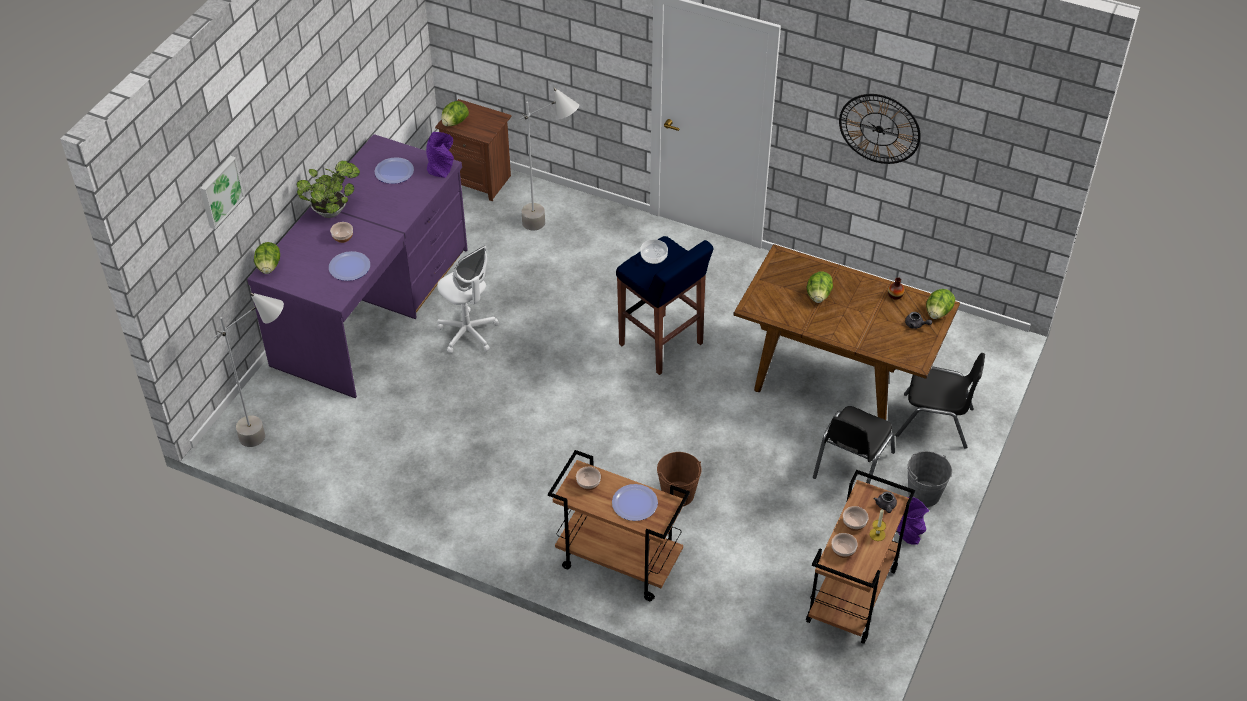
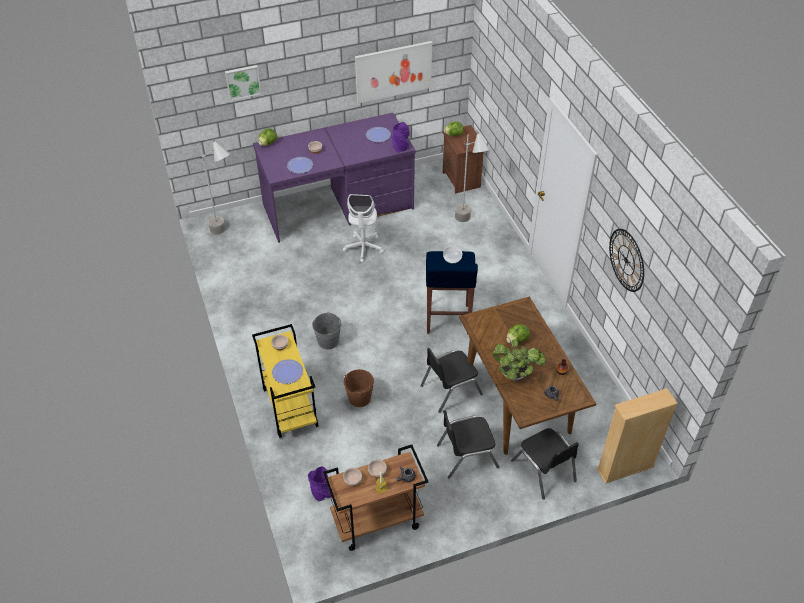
camera: 45 degrees right, 0 degrees up
potted plant [297,161,360,218] -> potted plant moved to [493,340,546,381]
brown cart [548,450,690,601] -> yellow cart [252,324,319,438]
purple vase [896,497,929,545] -> purple vase moved to [308,466,332,501]
grey bucket [907,451,952,507] -> grey bucket moved to [312,312,342,349]
lettuce [926,289,955,319] -> none
none -> picture [355,41,432,103]
none -> black chair [420,348,483,413]
none -> beige bookcase [596,388,678,484]

